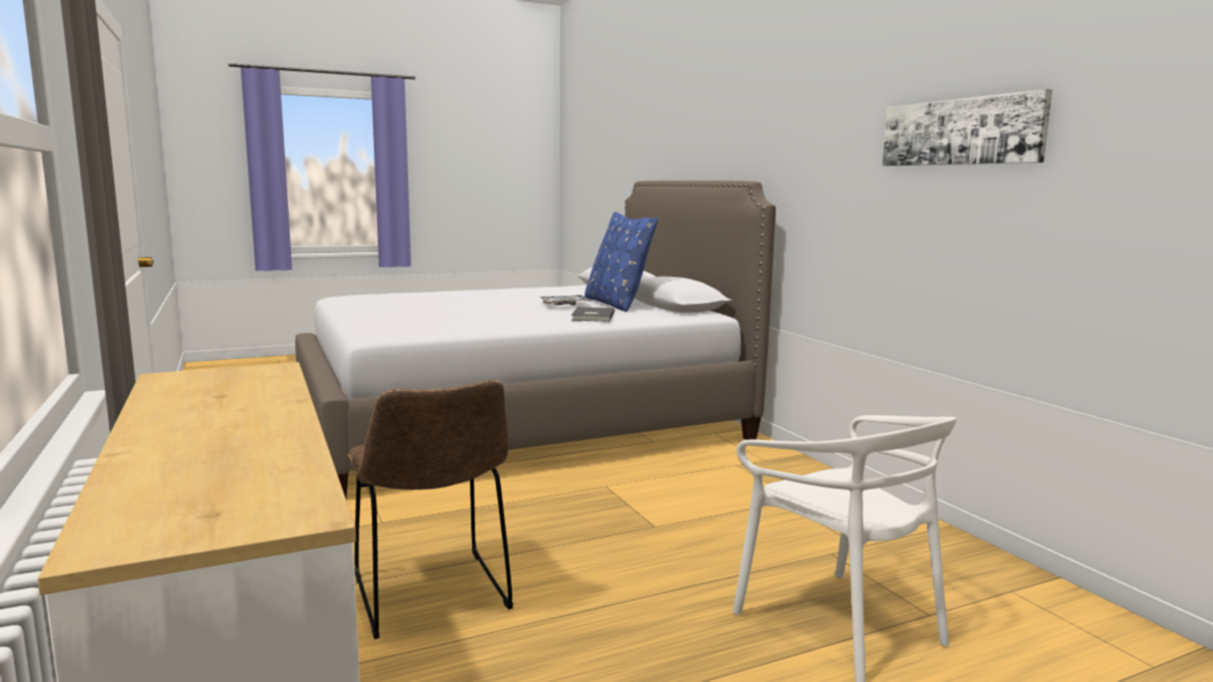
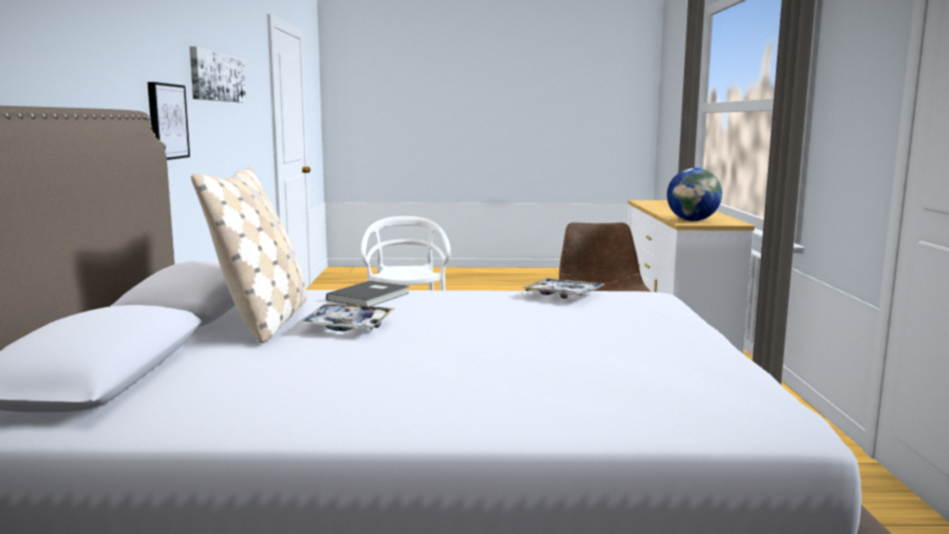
camera: 155 degrees left, 0 degrees up
blue pillow [585,212,658,312] -> beige pillow [191,167,307,343]
none -> picture [147,82,190,160]
none -> tray [521,278,605,299]
none -> globe [667,168,722,221]

